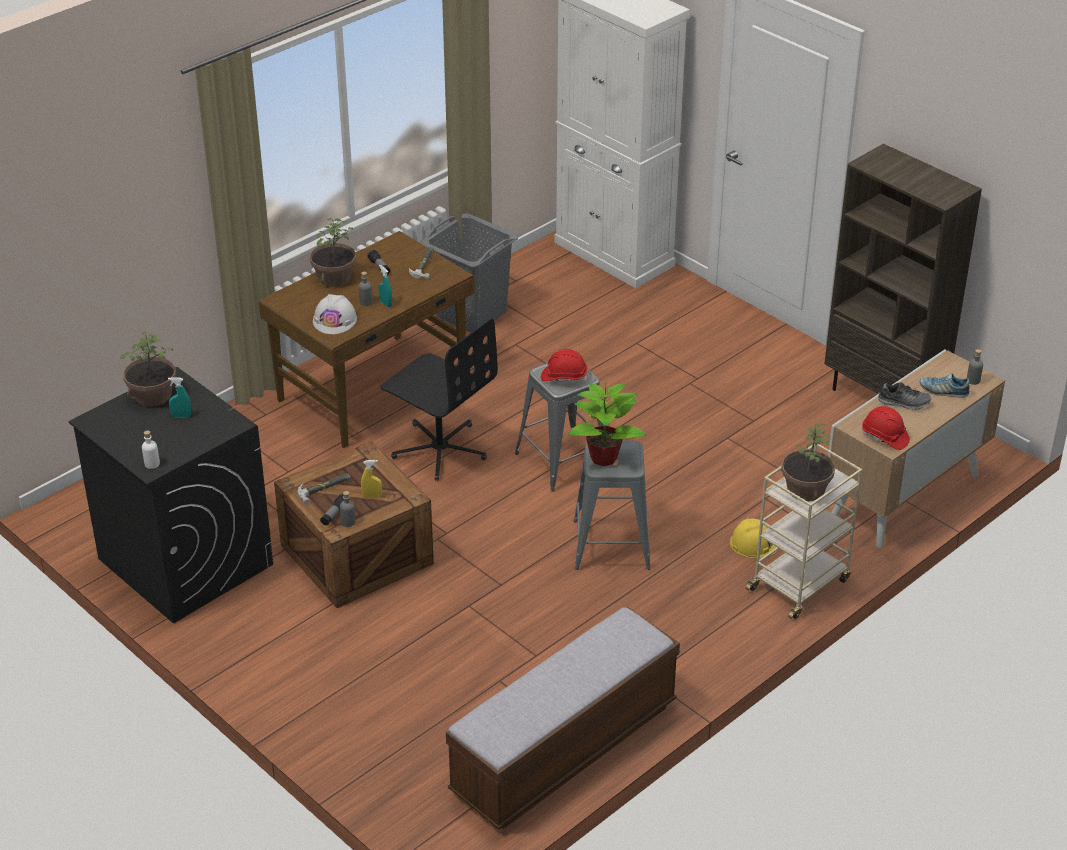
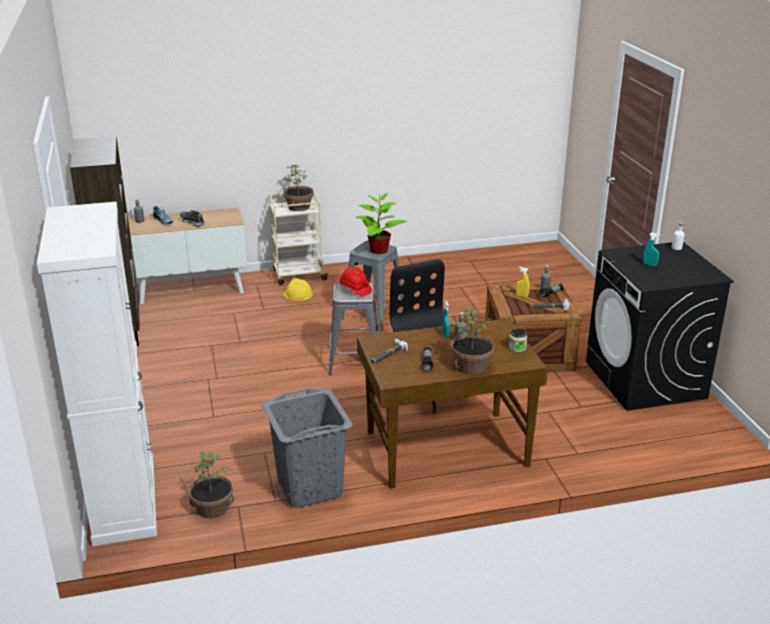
camera: 150 degrees left, 10 degrees down
potted plant [120,332,176,407] -> potted plant moved to [188,451,234,518]
white hard hat [313,294,357,334] -> none
bench [446,607,680,830] -> none
red hard hat [862,406,910,450] -> none
none -> jar [509,328,527,352]

